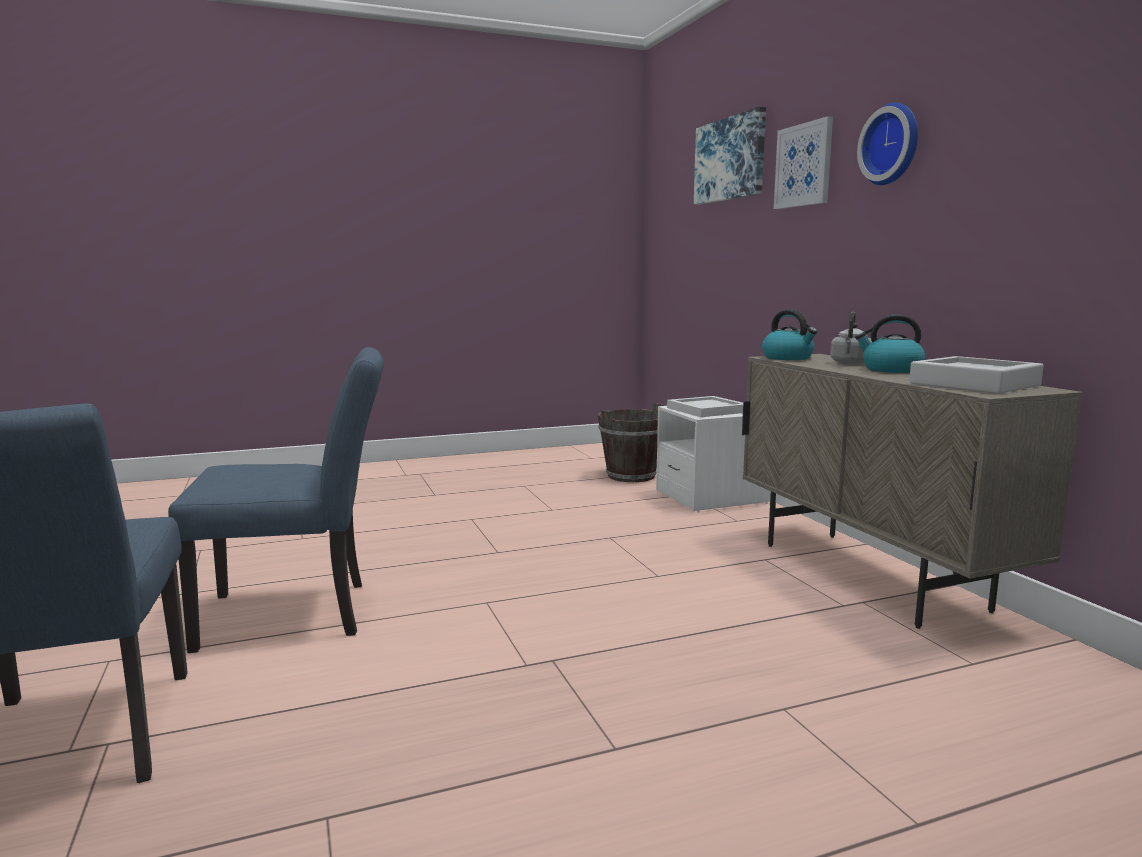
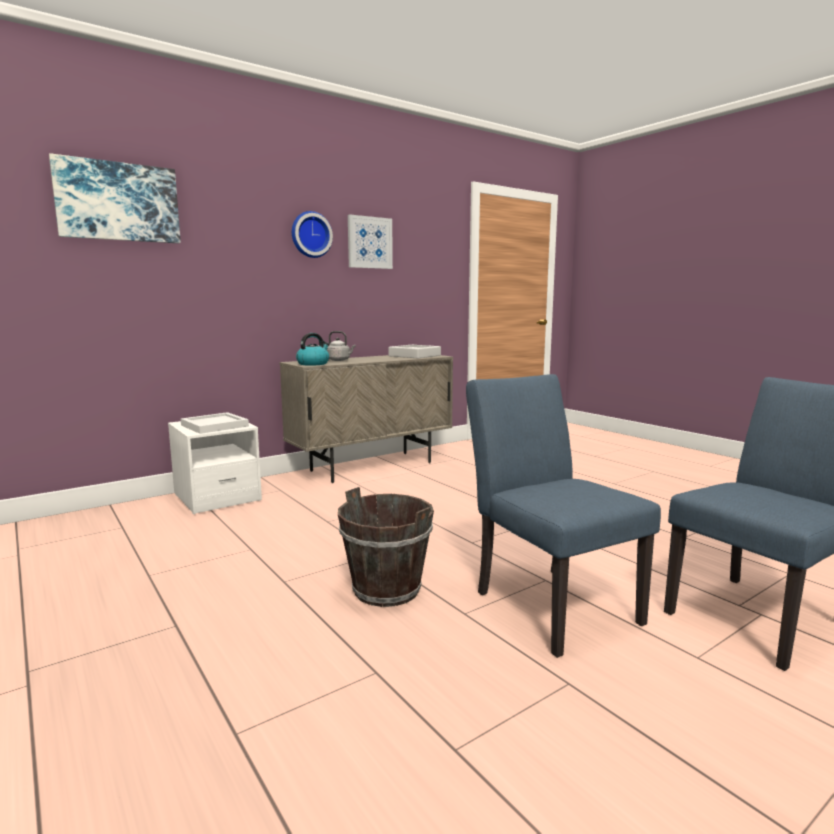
camera: 105 degrees left, 0 degrees up
brown bucket [598,403,663,482] -> brown bucket moved to [338,487,434,607]
picture [774,116,833,209] -> picture moved to [348,214,393,269]
kettle [855,315,926,373] -> none

